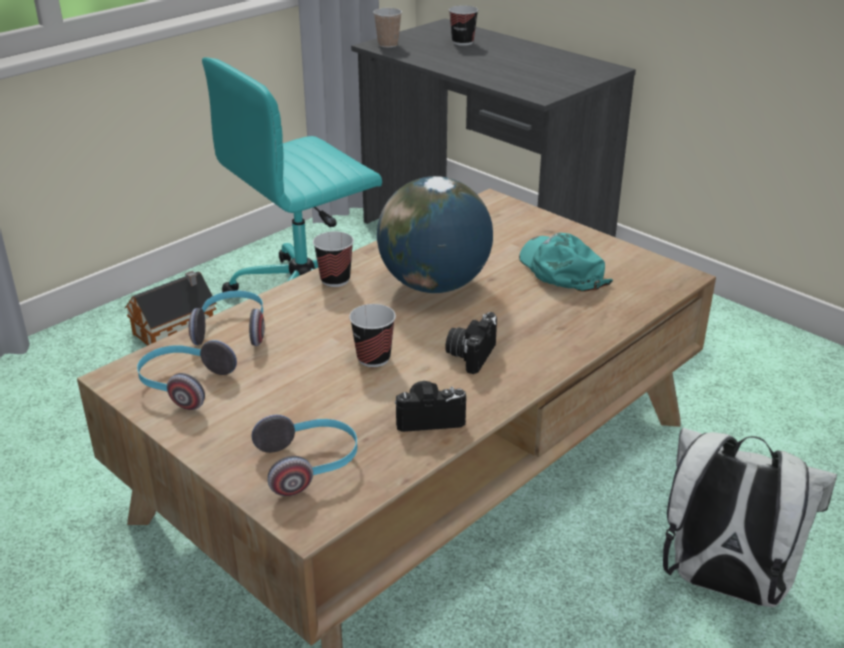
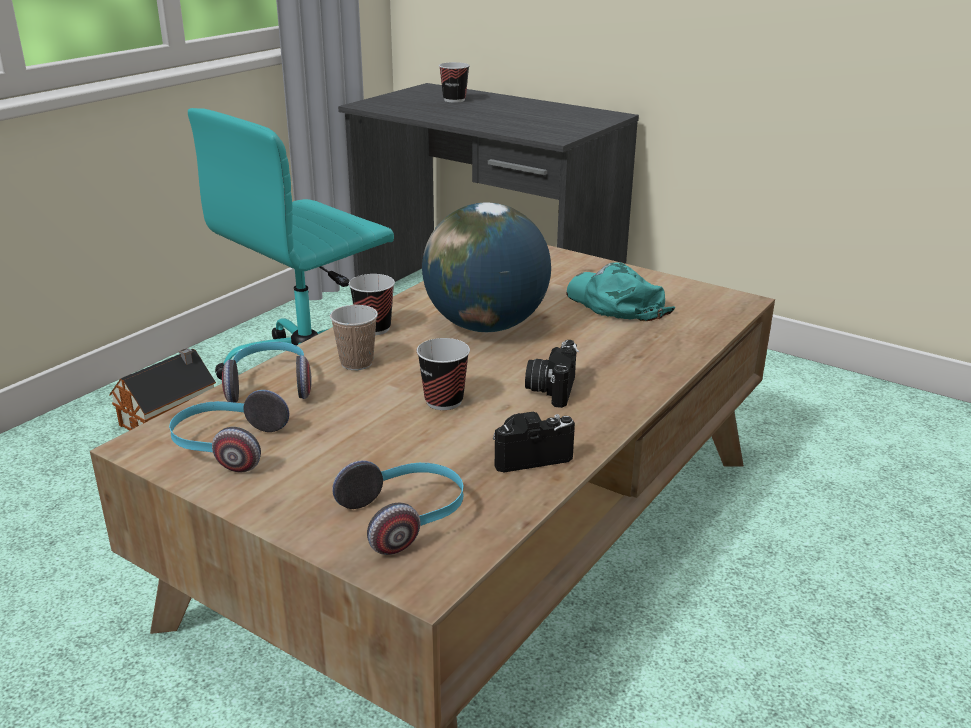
camera: 10 degrees left, 5 degrees down
cup [373,8,402,48] -> cup moved to [330,305,378,370]
white backpack [663,428,837,607] -> none

